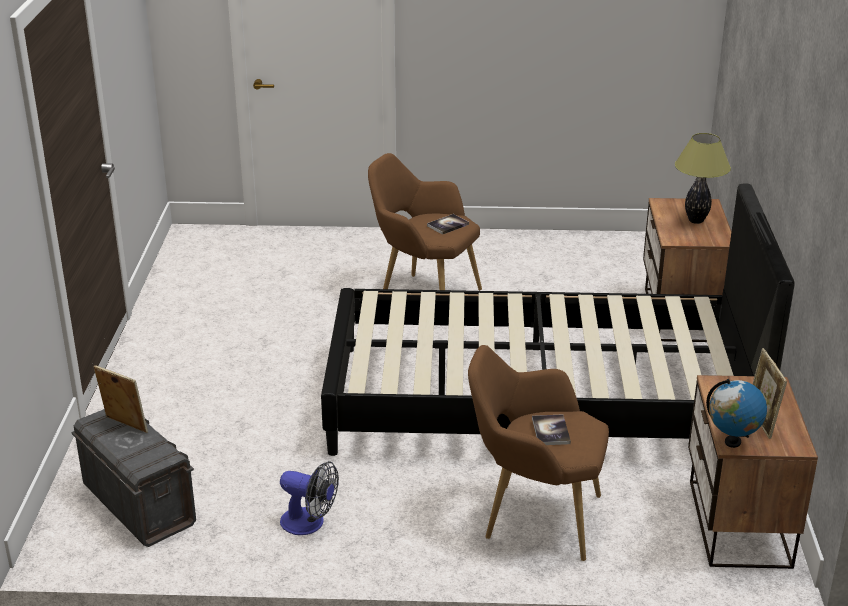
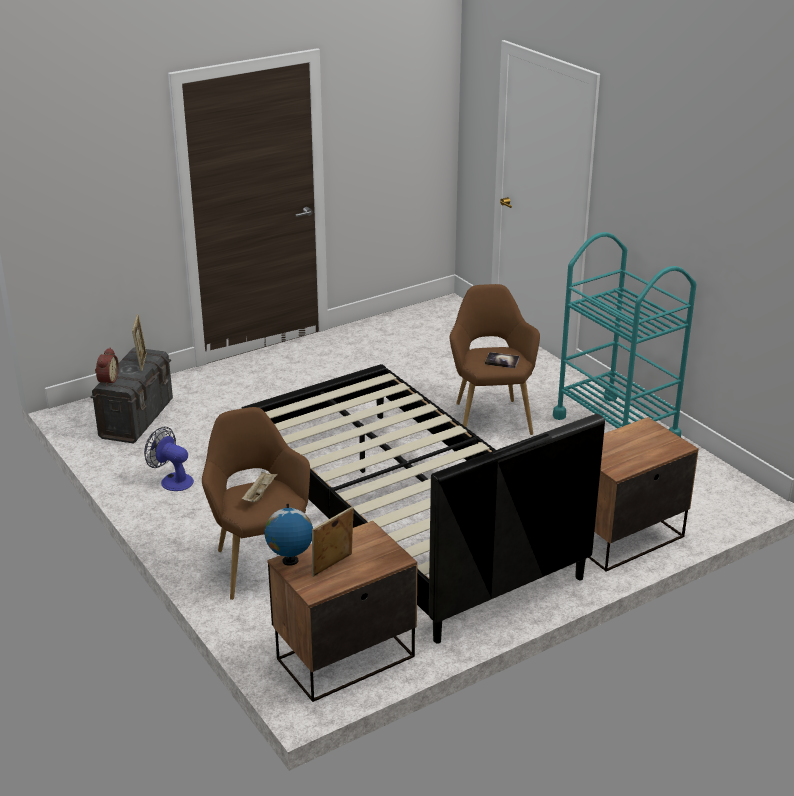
camera: 55 degrees right, 0 degrees up
fan [280,461,339,535] -> fan turned 135 degrees clockwise [144,427,194,491]
book [532,414,571,445] -> beige tray [242,472,278,502]
table lamp [675,133,731,224] -> none
none -> alarm clock [95,348,119,386]
none -> turquoise cart [553,232,697,437]

